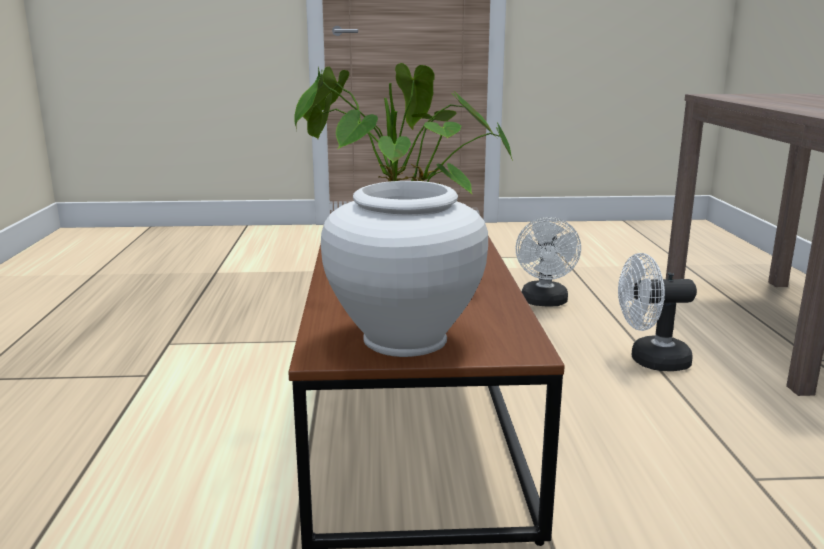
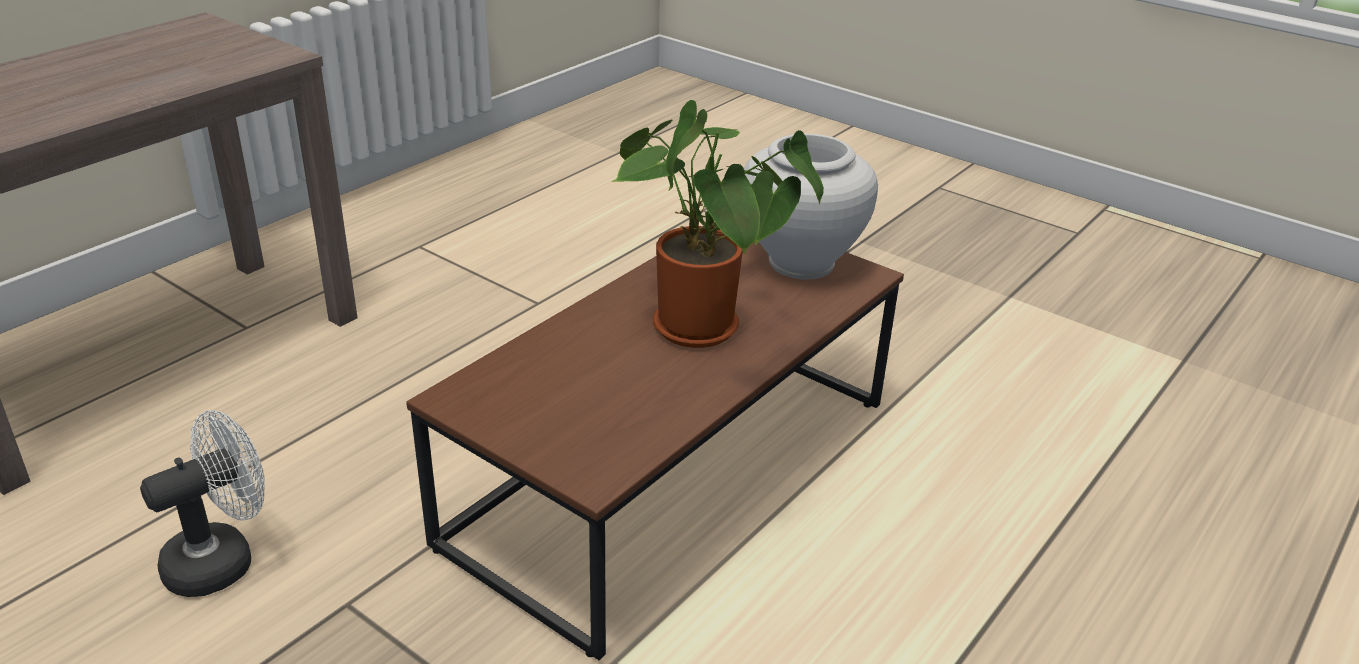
camera: 140 degrees left, 15 degrees up
white fan [618,253,697,371] -> none

